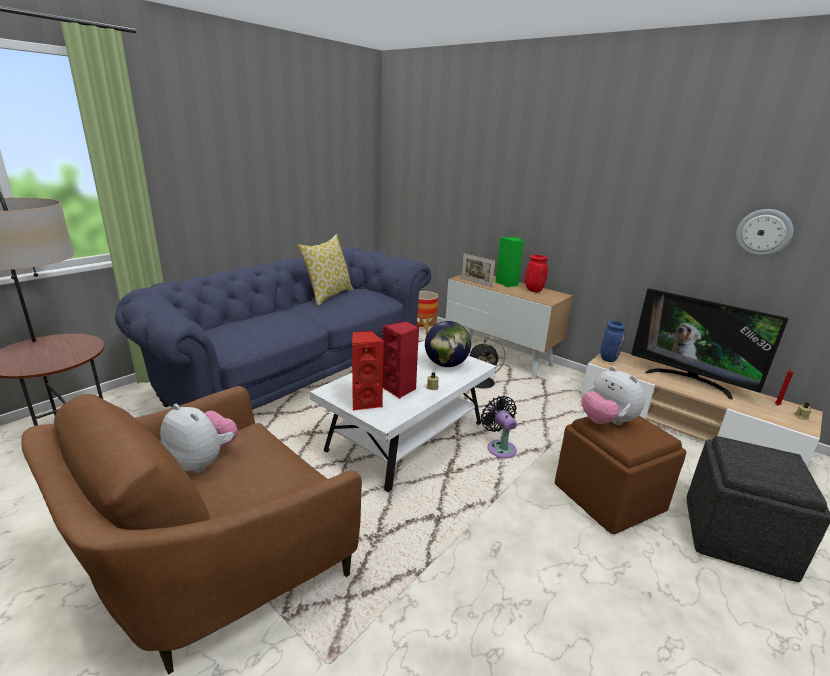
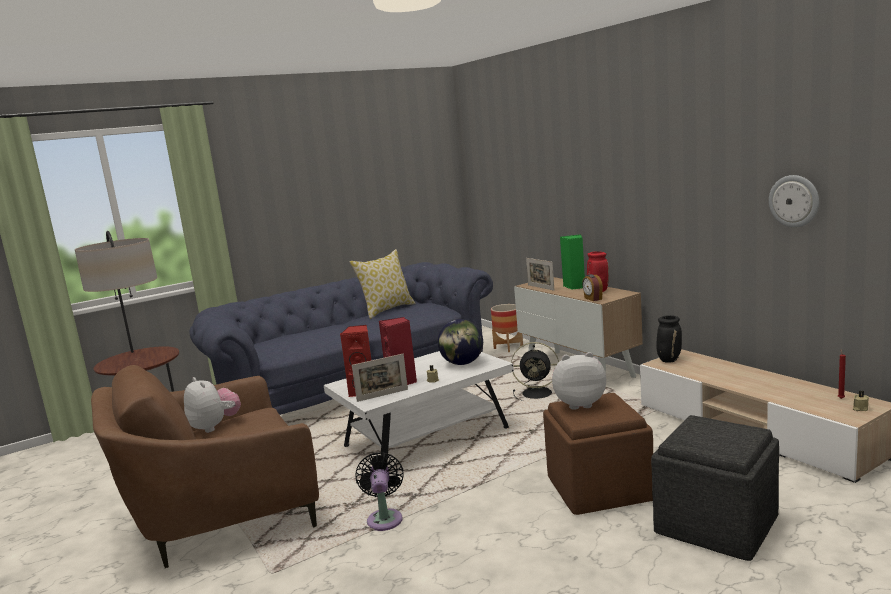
camera: 20 degrees right, 10 degrees down
black fan [481,396,517,458] -> black fan moved to [355,452,404,531]
plush toy [582,366,645,425] -> plush toy turned 105 degrees clockwise [552,352,606,410]
blue vase [600,321,626,362] -> black vase [657,315,682,362]
television [631,288,789,400] -> none
none -> picture frame [352,354,408,402]
none -> alarm clock [582,274,603,301]

